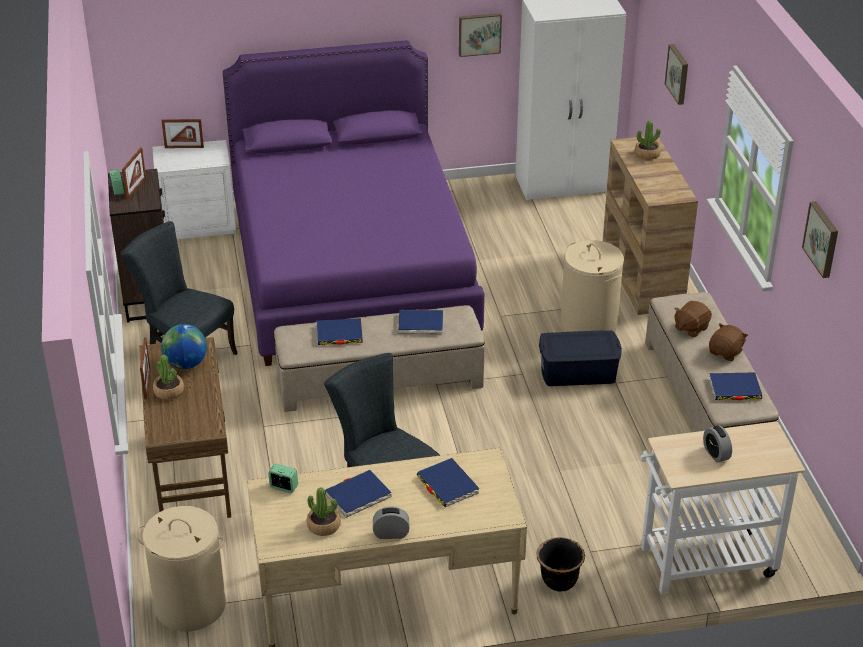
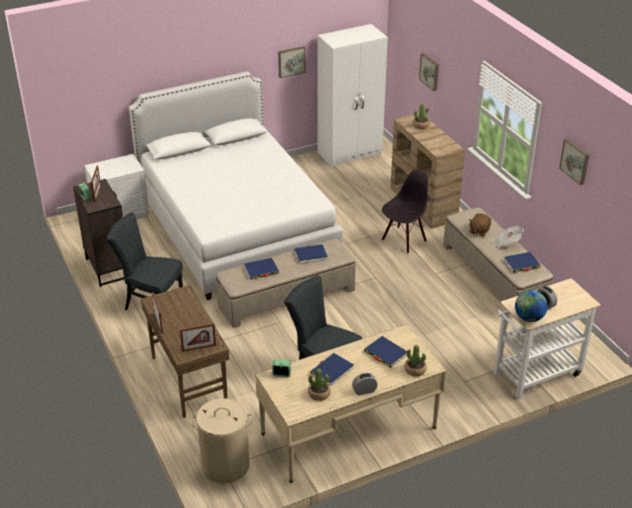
camera: 15 degrees left, 0 degrees up
potted plant [153,355,184,400] -> potted plant moved to [405,345,427,377]
globe [161,324,207,369] -> globe moved to [515,290,548,322]
picture frame [162,119,204,148] -> picture frame moved to [180,323,216,352]
purple bed [223,40,485,366] -> white bed [129,71,343,300]
black planter [536,537,585,591] -> none
blue storage box [539,330,622,386] -> none
beige laundry basket [560,240,624,333] -> black chair [382,170,428,253]
brown plush toy [709,323,748,361] -> newspaper [492,226,524,248]

